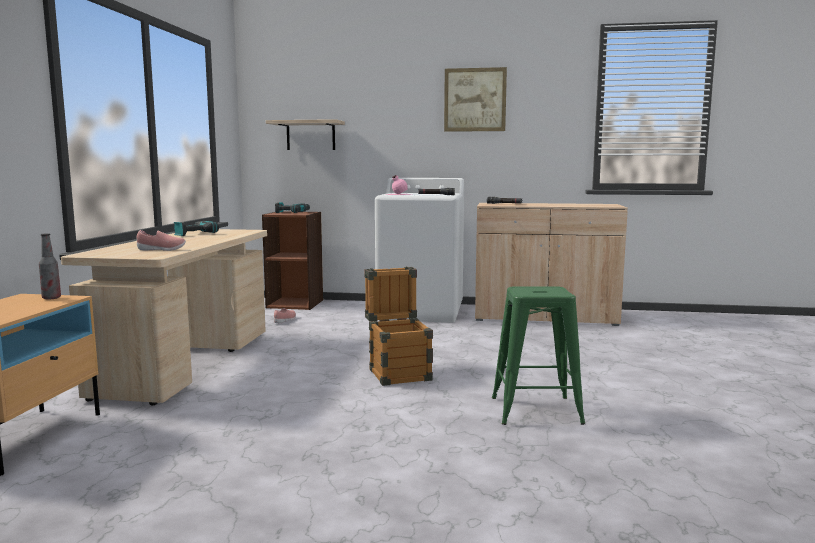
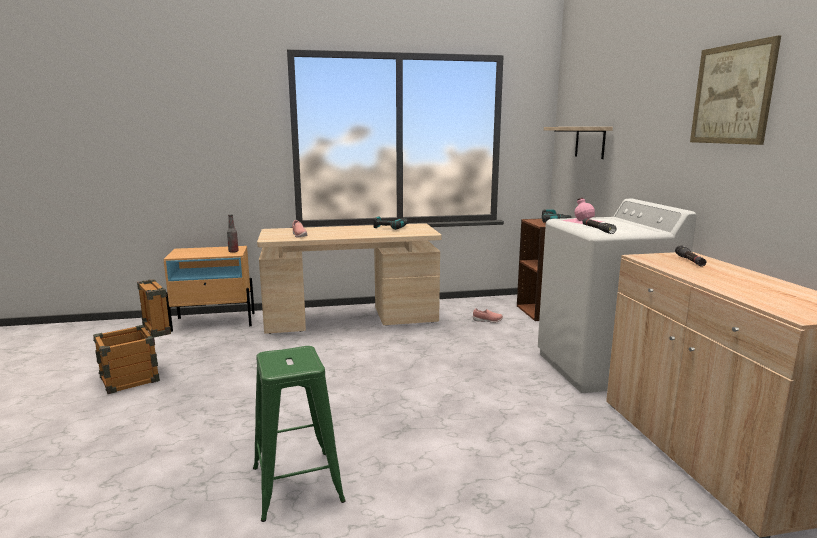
camera: 70 degrees right, 5 degrees up
crate [364,267,433,386] -> crate moved to [93,279,171,394]

